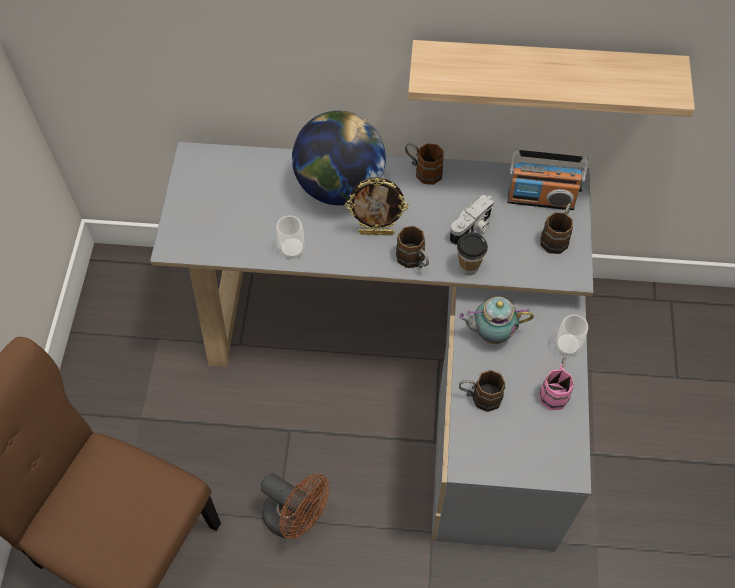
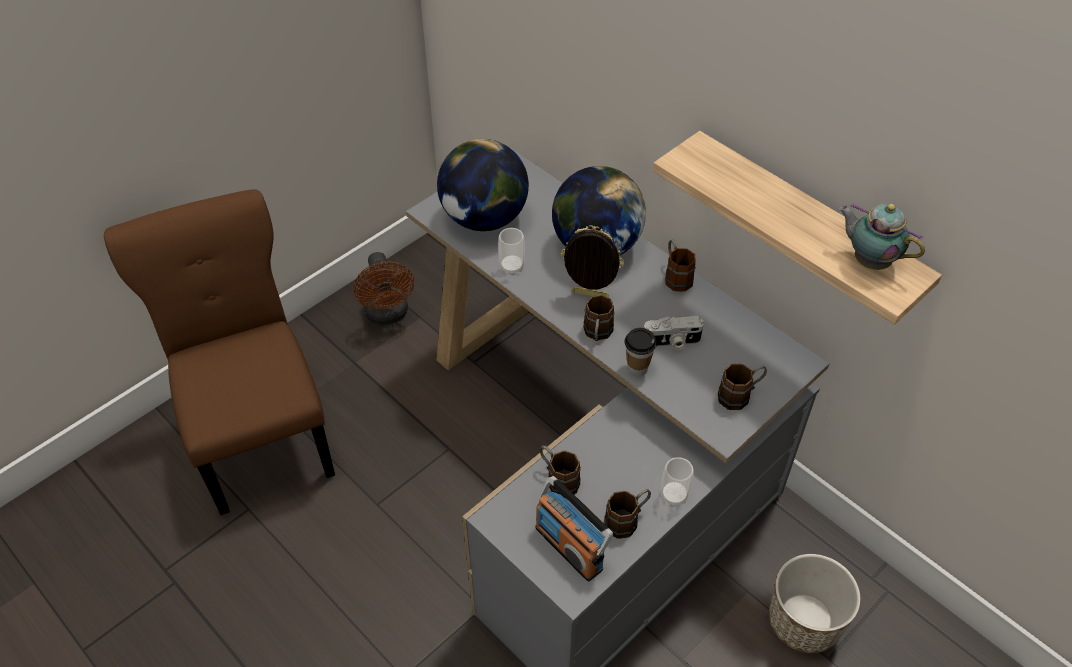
camera: 40 degrees right, 10 degrees down
brown fan [261,473,329,539] -> brown fan moved to [354,252,414,325]
picture frame [345,177,409,235] -> picture frame turned 150 degrees clockwise [561,225,624,297]
teapot [457,297,534,344] -> teapot moved to [839,203,925,270]
radio [507,150,588,210] -> radio moved to [535,476,613,582]
pink mug [539,357,574,410] -> brown mug [604,489,651,539]
none -> globe [437,139,529,231]
none -> planter [769,554,861,653]

